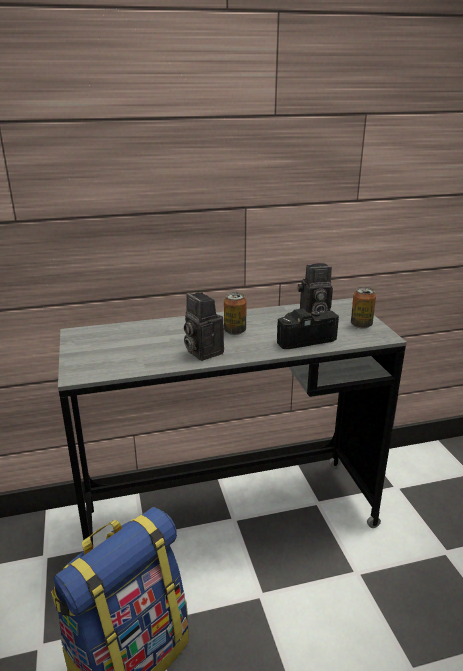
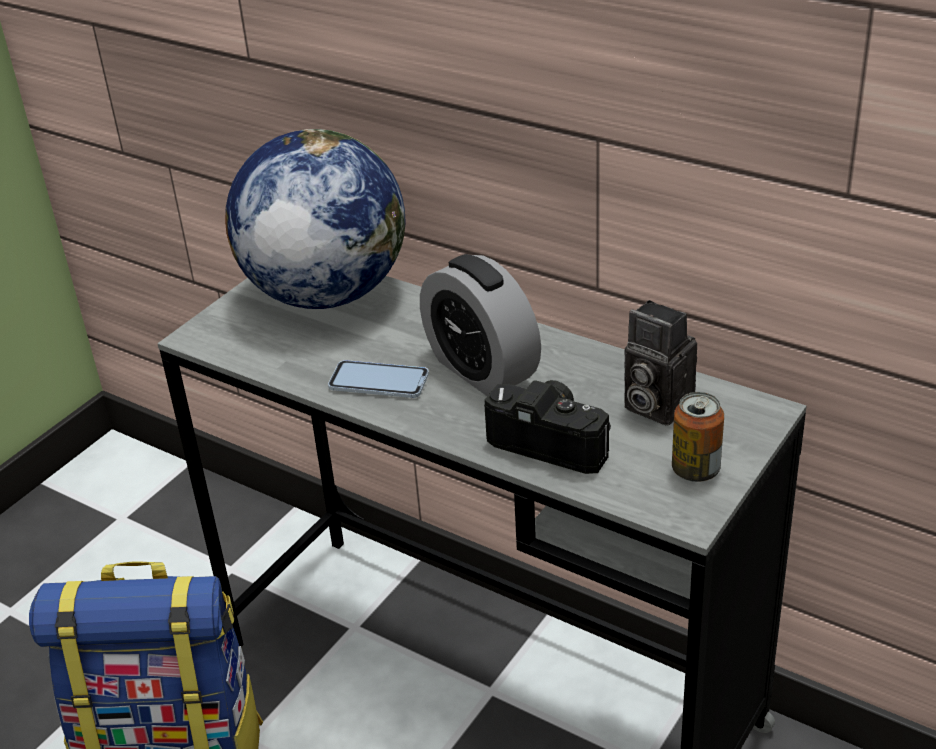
camera: 50 degrees right, 10 degrees up
camera [184,293,224,361] -> phone [328,360,429,398]
can [224,292,247,335] -> alarm clock [420,254,541,396]
none -> globe [225,129,406,309]

